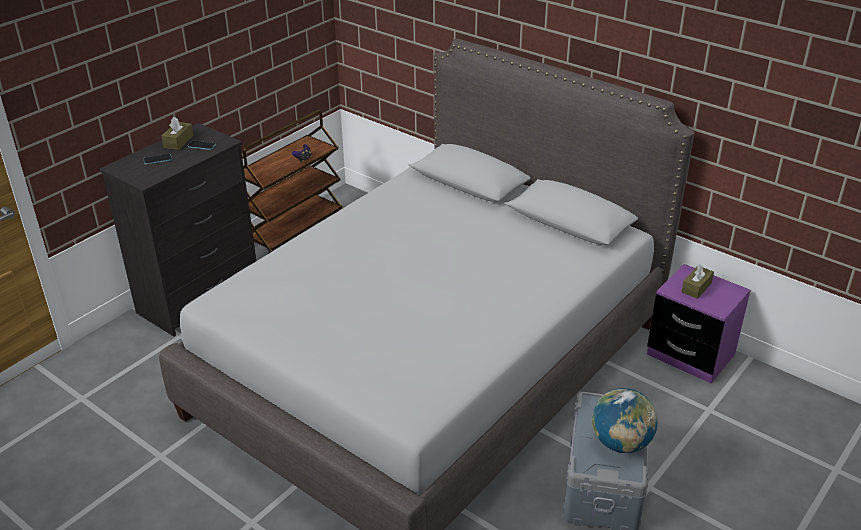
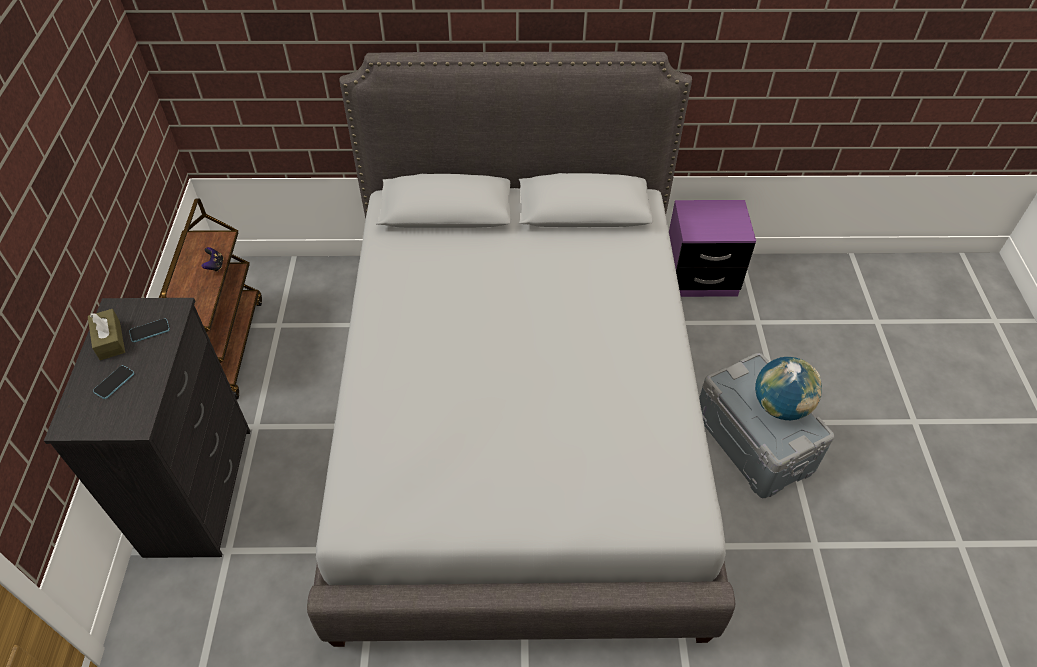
camera: 40 degrees left, 15 degrees up
brown tissue box [681,263,714,299] -> none

